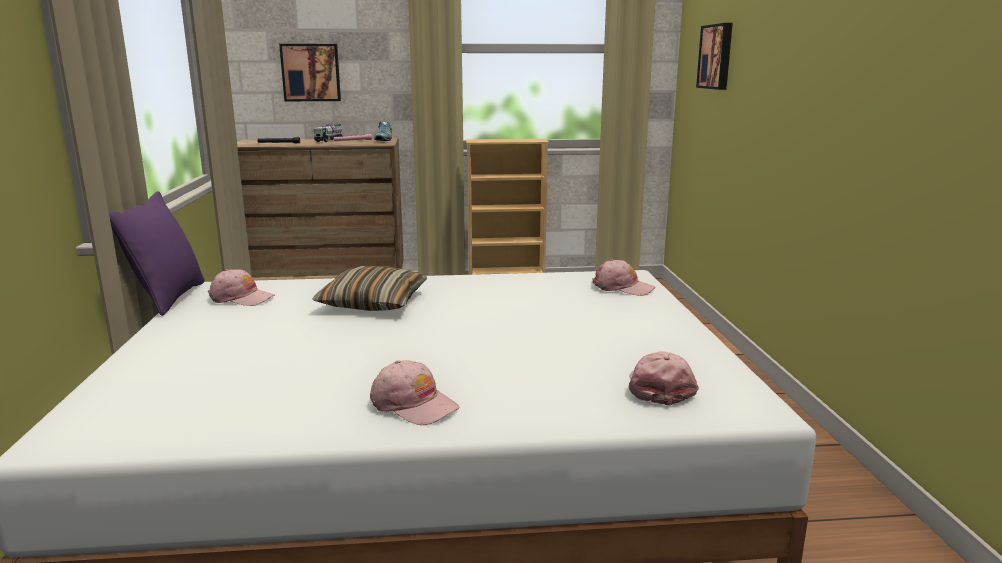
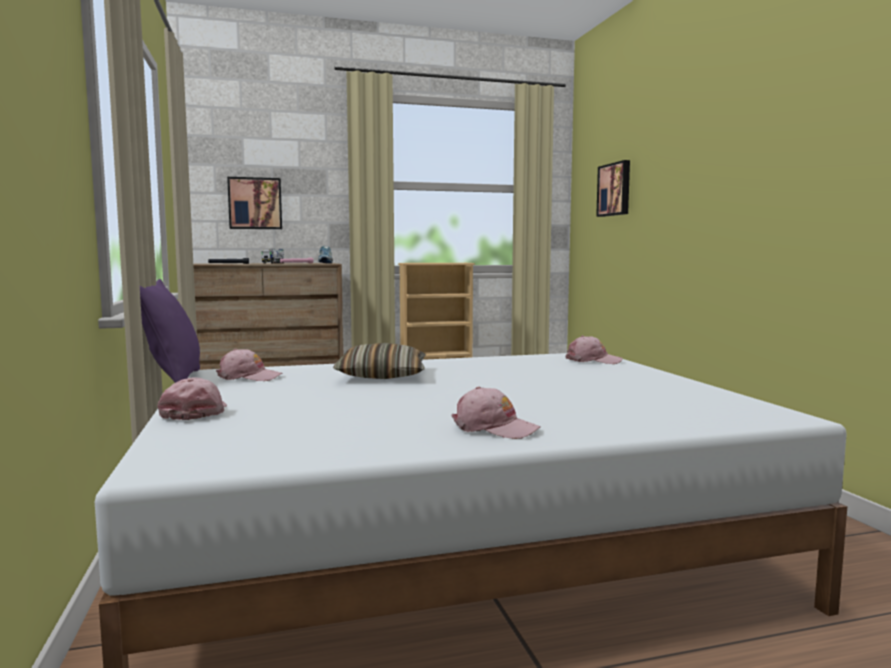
camera: 10 degrees left, 10 degrees down
pink cap [629,351,699,406] -> pink cap moved to [158,377,227,420]

